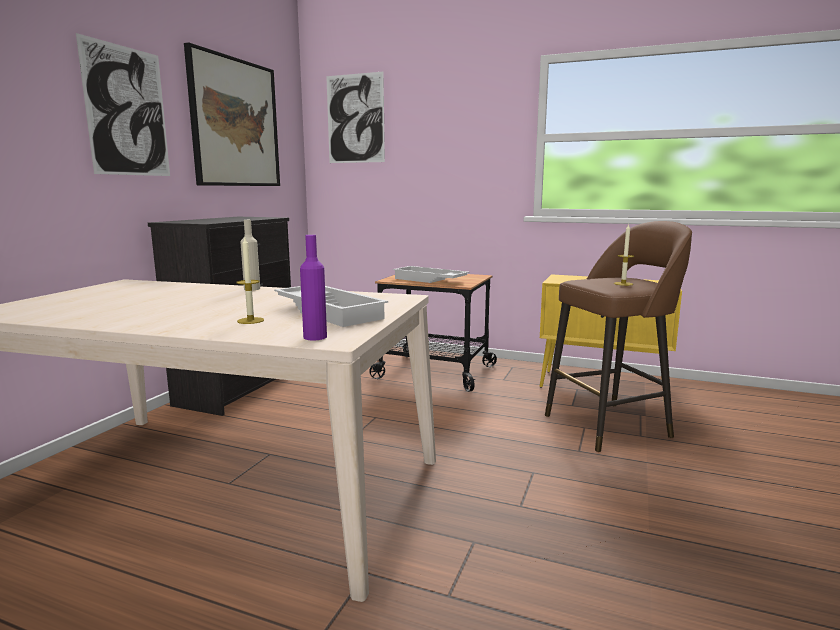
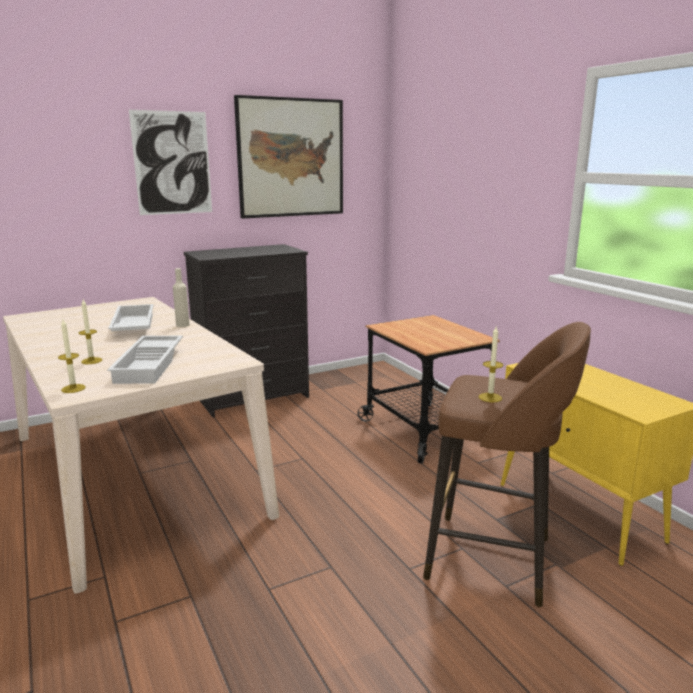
camera: 40 degrees right, 5 degrees up
purple bottle [300,235,327,340] -> candle [58,320,86,393]
picture [326,72,385,163] -> none
white tray [393,266,469,283] -> white tray moved to [108,304,153,331]

